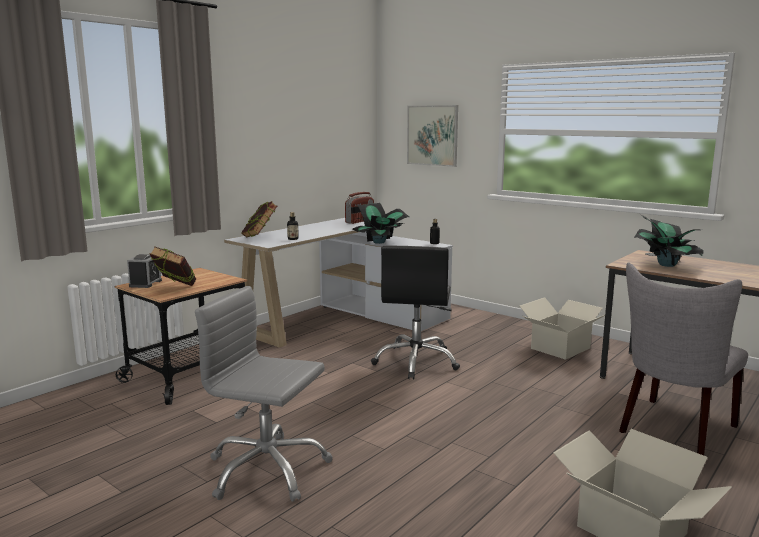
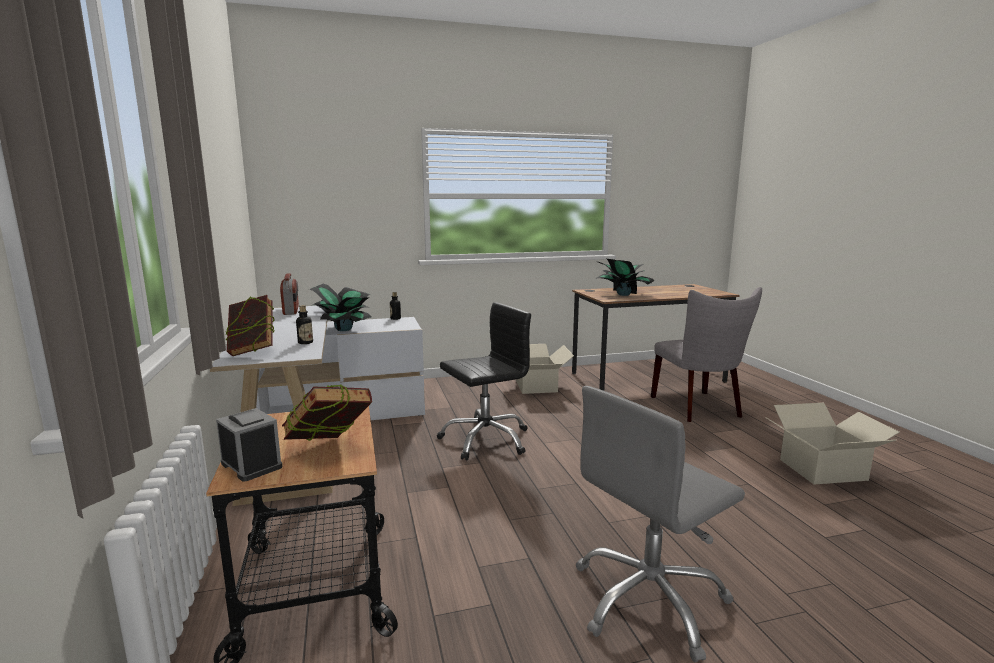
camera: 55 degrees left, 0 degrees up
black office chair [371,246,460,379] -> black office chair turned 75 degrees counterclockwise [437,302,531,460]
picture [407,105,458,167] -> none

